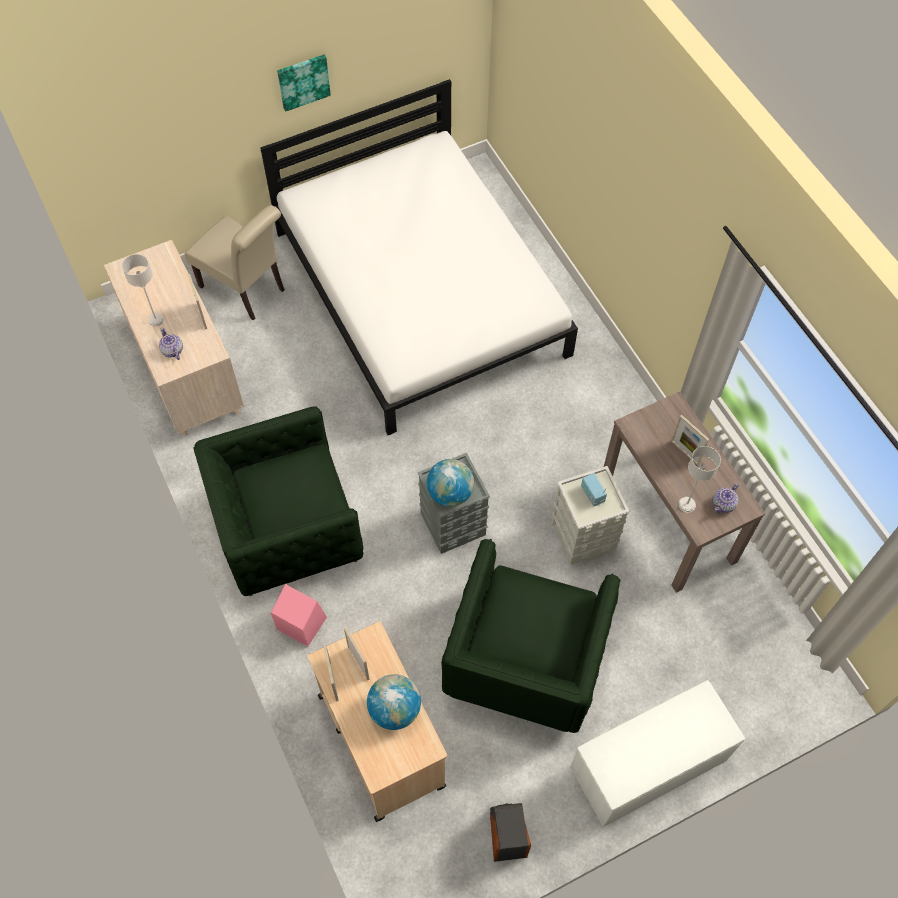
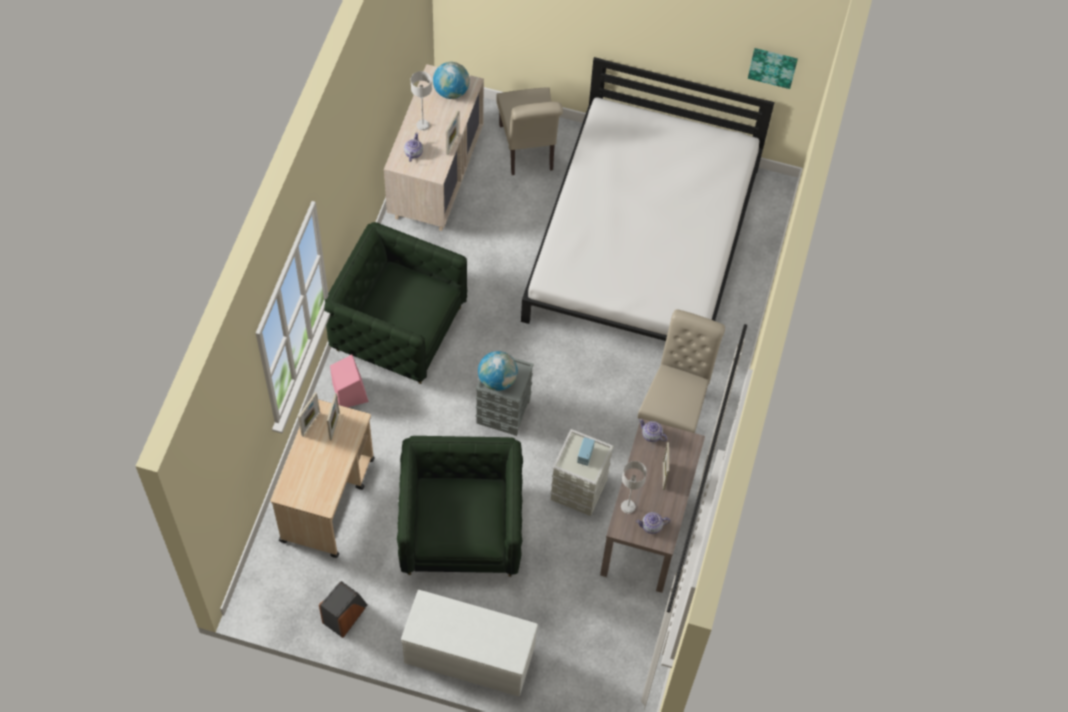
camera: 40 degrees right, 0 degrees up
picture [277,54,331,112] -> picture moved to [748,48,798,89]
globe [367,674,421,730] -> globe moved to [433,62,470,99]
green armchair [441,539,620,733] -> green armchair turned 120 degrees clockwise [397,436,523,577]
none -> beige chair [638,309,725,433]
none -> teapot [639,419,668,442]

